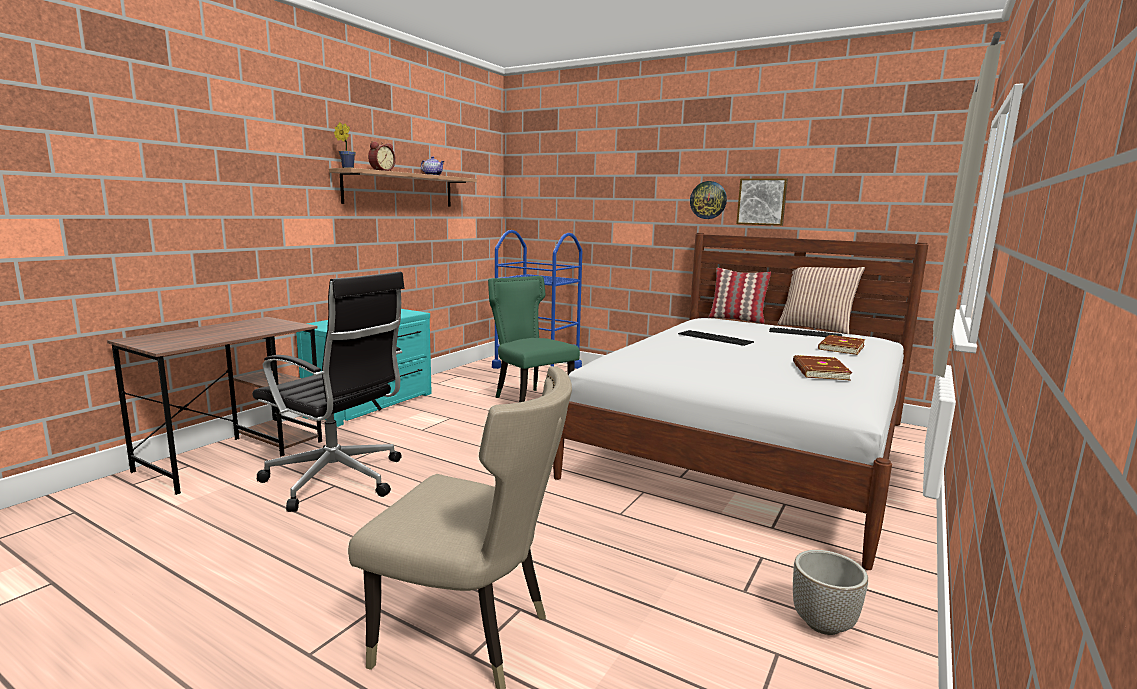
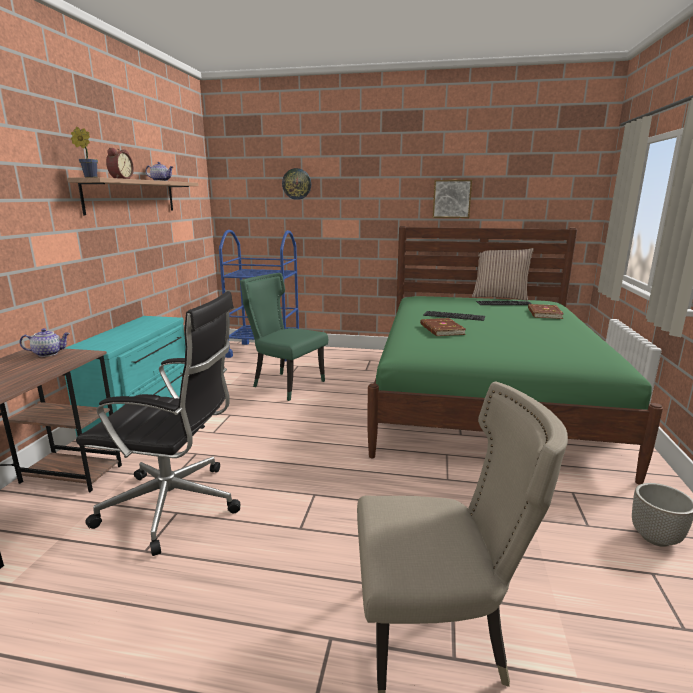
camera: 20 degrees left, 5 degrees up
white bed [553,233,928,570] -> green bed [367,226,663,485]
wall clock [690,181,727,219] -> wall clock moved to [282,168,311,200]
pillow [708,268,771,324] -> none
brown book [793,355,852,381] -> brown book moved to [420,318,466,336]
none -> teapot [20,328,70,357]

